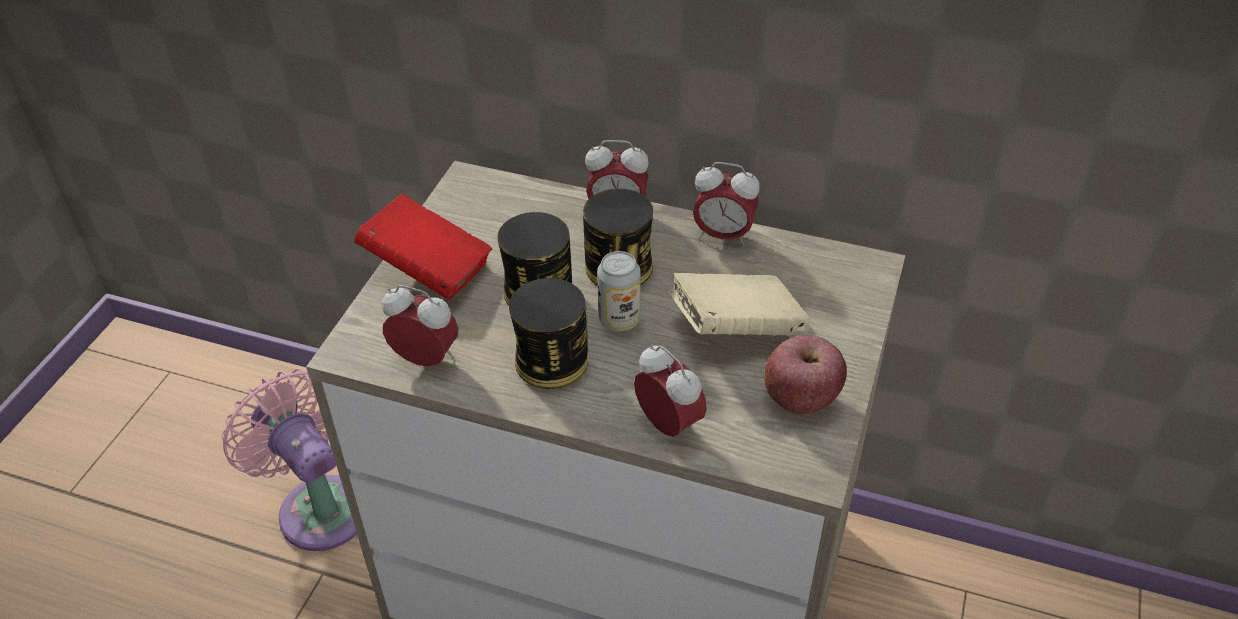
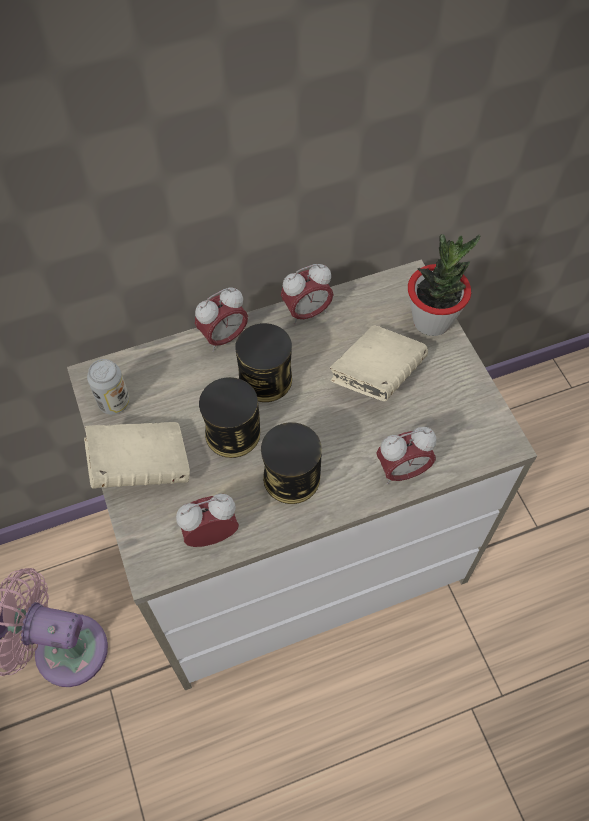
camera: 40 degrees left, 15 degrees up
red book [354,194,492,300] -> beige book [84,422,190,488]
can [597,251,641,331] -> can moved to [87,359,130,415]
alarm clock [634,344,707,437] -> alarm clock turned 150 degrees clockwise [376,427,436,484]
apple [764,335,847,414] -> none
none -> potted plant [408,234,481,336]

